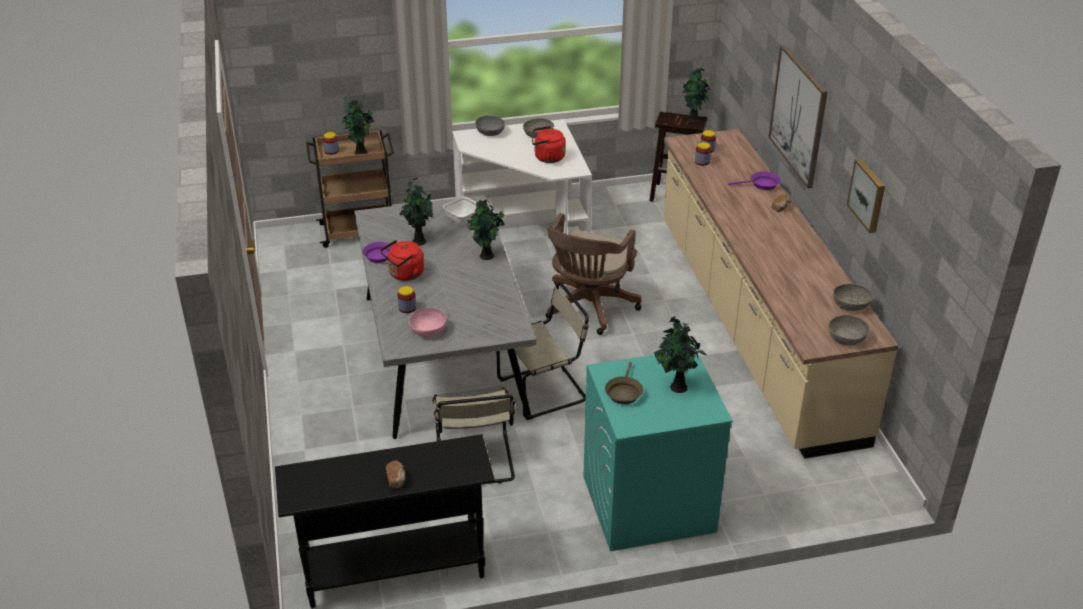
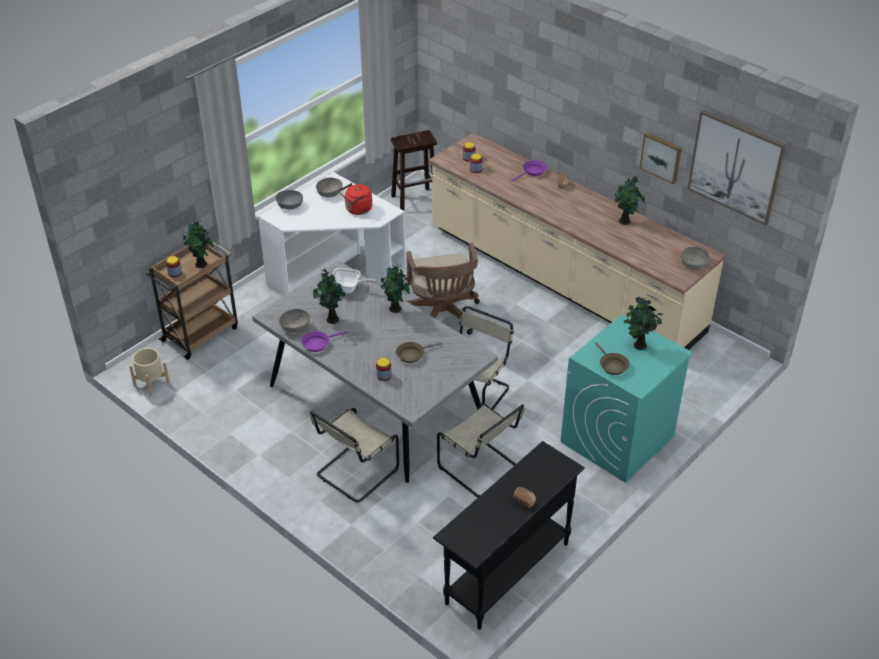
camera: 35 degrees left, 5 degrees up
red kettle [380,240,424,281] -> none
pink bowl [409,308,447,337] -> none
potted plant [682,68,710,122] -> potted plant moved to [614,176,646,225]
picture [768,45,827,188] -> picture moved to [687,110,786,225]
grey bowl [833,284,873,311] -> grey bowl moved to [279,309,310,333]
none -> beige planter [129,348,170,396]
none -> beige chair [310,408,399,502]
none -> brown frying pan [396,342,442,363]

